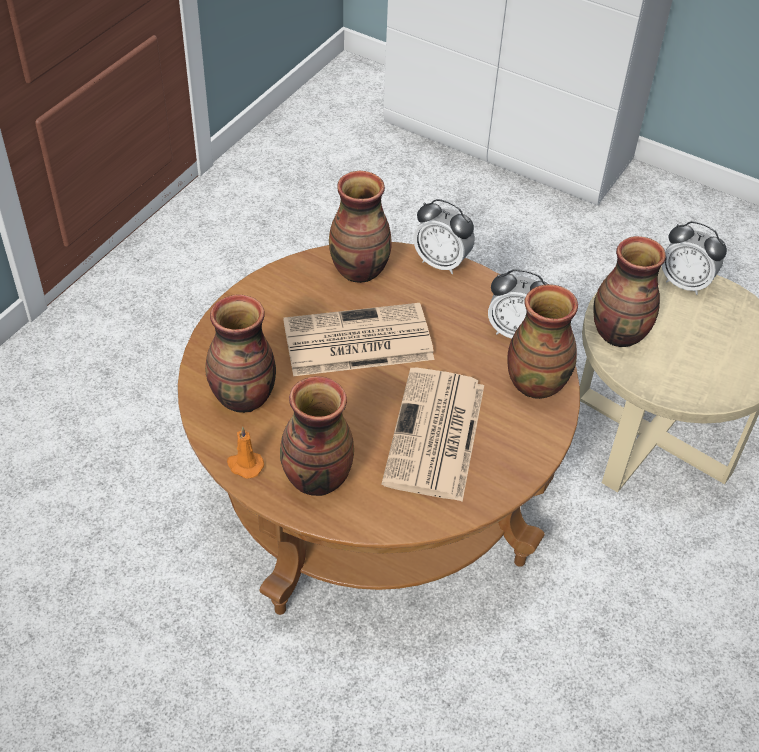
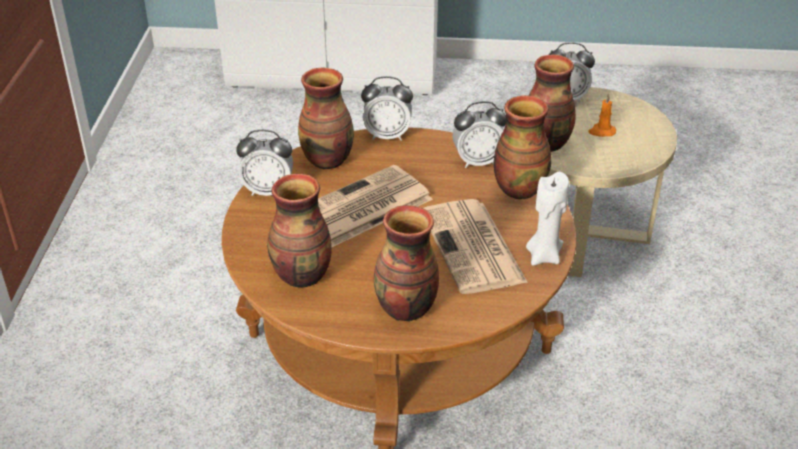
camera: 25 degrees left, 10 degrees down
orange candle [227,426,264,479] -> orange candle moved to [588,93,616,137]
none -> alarm clock [236,130,293,196]
none -> white candle [526,172,569,266]

